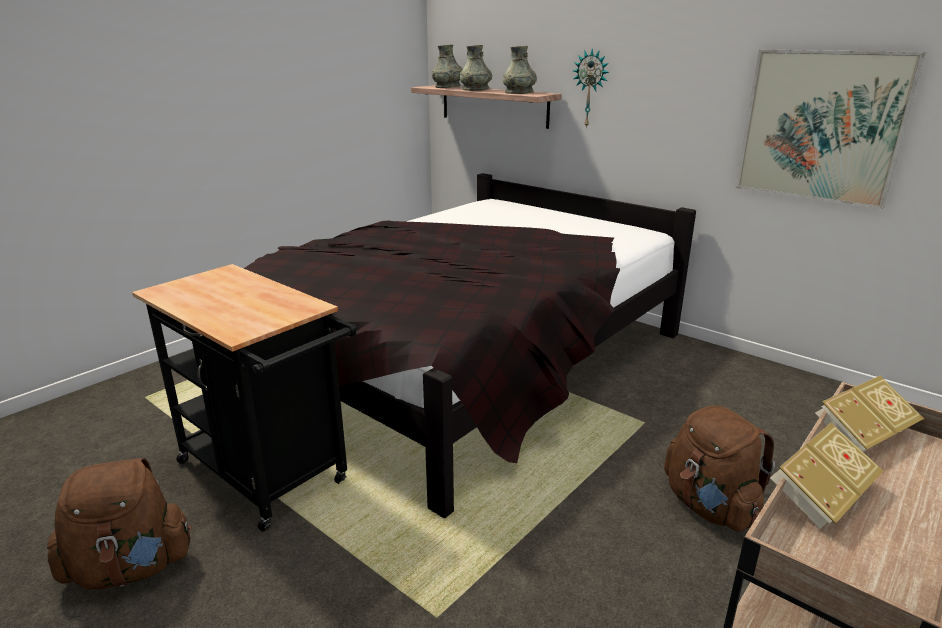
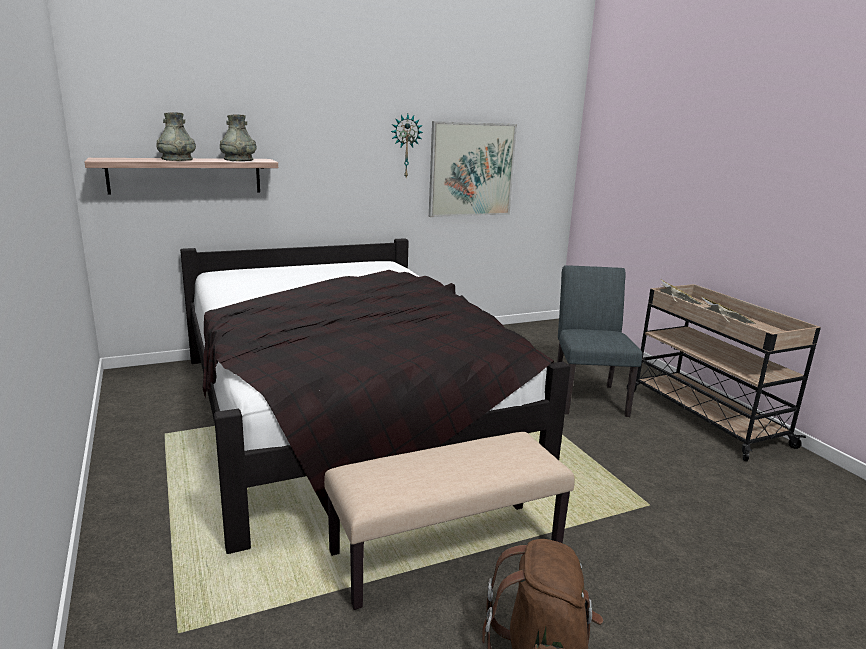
camera: 65 degrees left, 5 degrees down
black cart [132,264,357,532] -> beige bench [324,432,575,610]
grey vase [432,45,462,88] -> none
wall clock [573,48,609,128] -> wall clock moved to [391,114,423,177]
brown backpack [664,406,775,532] -> grey chair [557,265,642,417]

